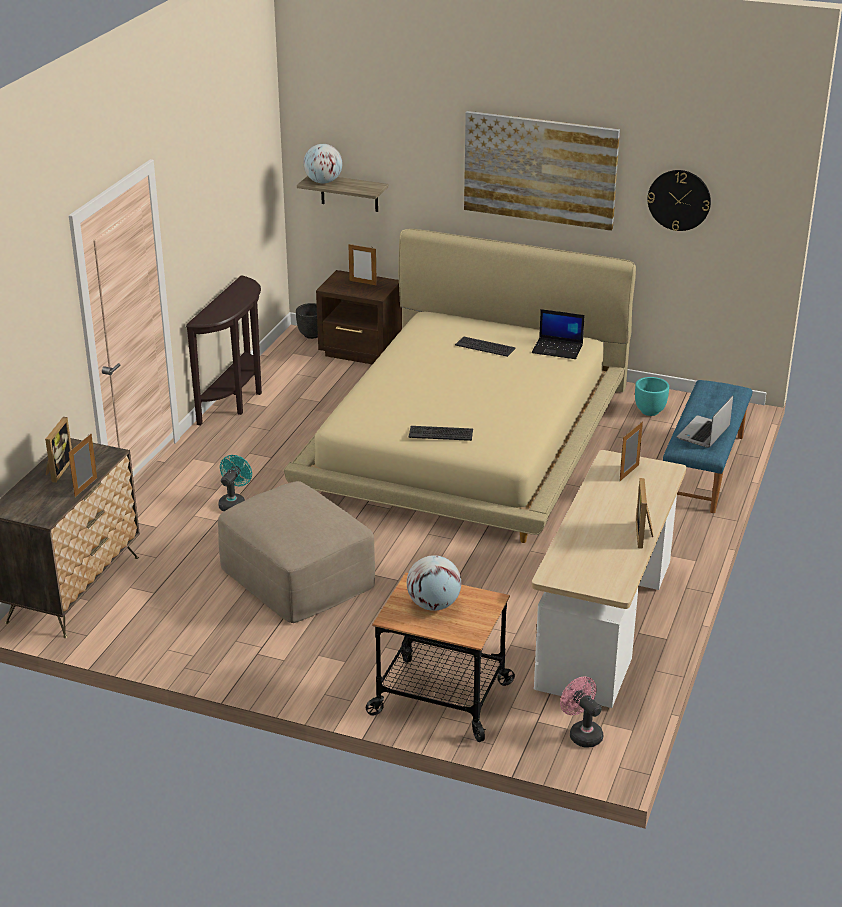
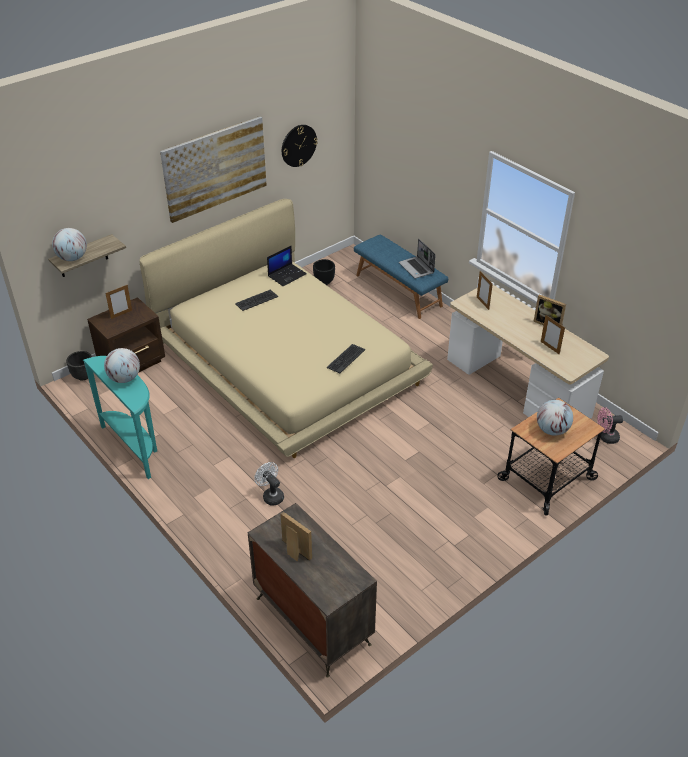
camera: 60 degrees left, 10 degrees up
picture frame [68,434,97,497] -> picture frame moved to [541,315,565,355]
brown console table [186,275,262,426] -> turquoise console table [83,356,157,479]
turquoise fan [218,455,252,511] -> white fan [254,462,284,506]
beige ottoman [218,481,375,623] -> none
turquoise planter [635,377,669,416] -> black planter [313,259,335,285]
none -> globe [104,348,140,383]

